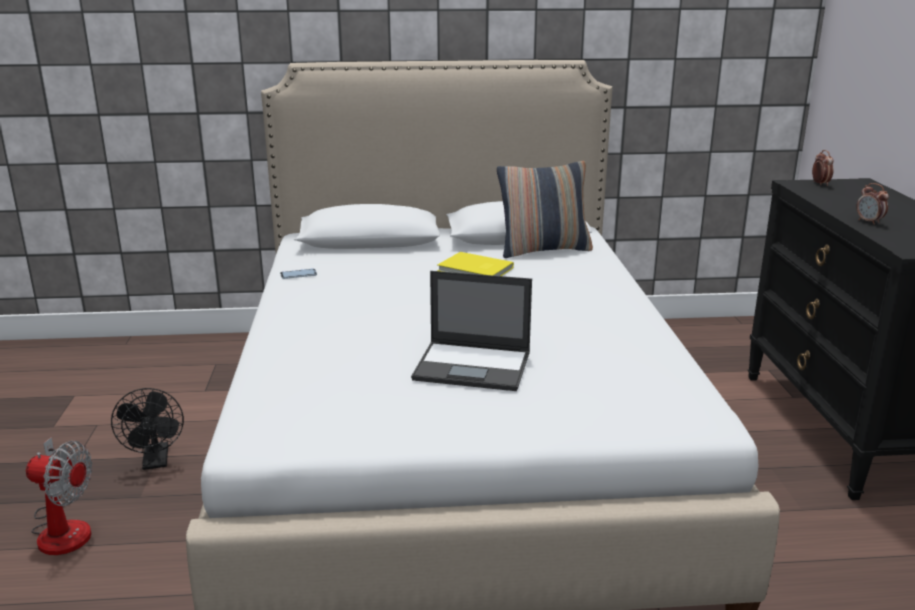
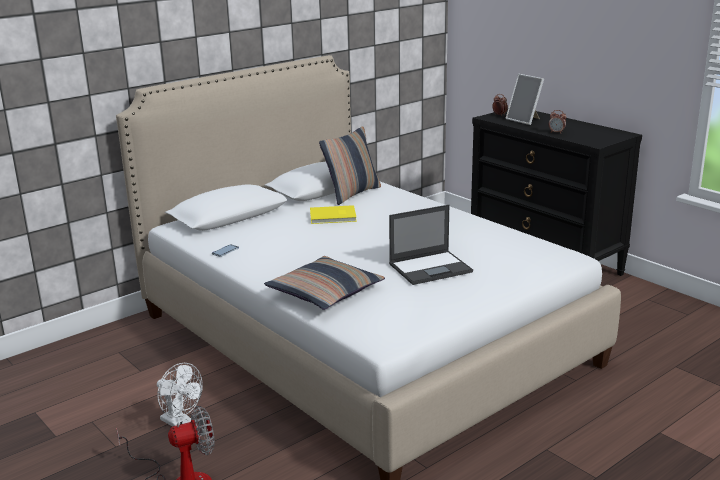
camera: 35 degrees left, 0 degrees up
black fan [111,388,184,470] -> white fan [157,363,203,427]
none -> pillow [264,256,385,310]
none -> picture frame [506,74,544,125]

